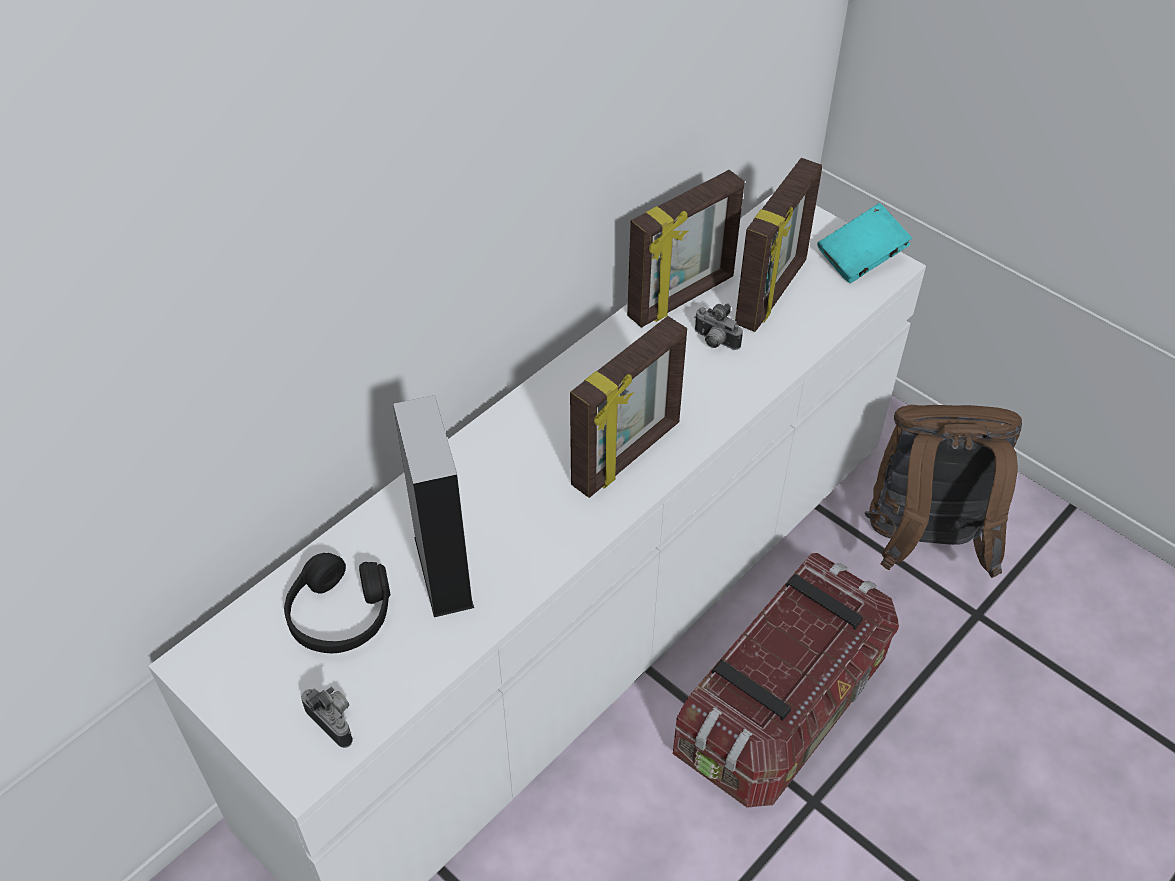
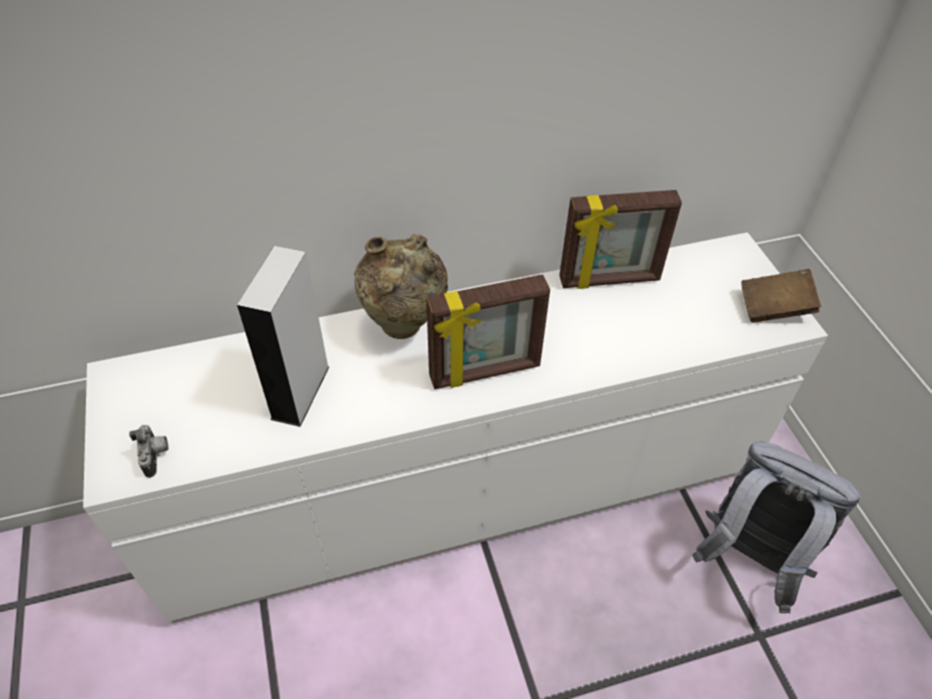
camera: 30 degrees right, 0 degrees up
black headphones [284,553,390,653] -> none
storage box [673,553,899,808] -> none
camera [694,303,743,350] -> none
picture frame [735,158,822,332] -> none
turquoise book [817,203,912,283] -> brown book [741,269,821,323]
brown backpack [865,405,1022,578] -> grey backpack [692,442,860,613]
none -> beige vase [354,234,448,339]

